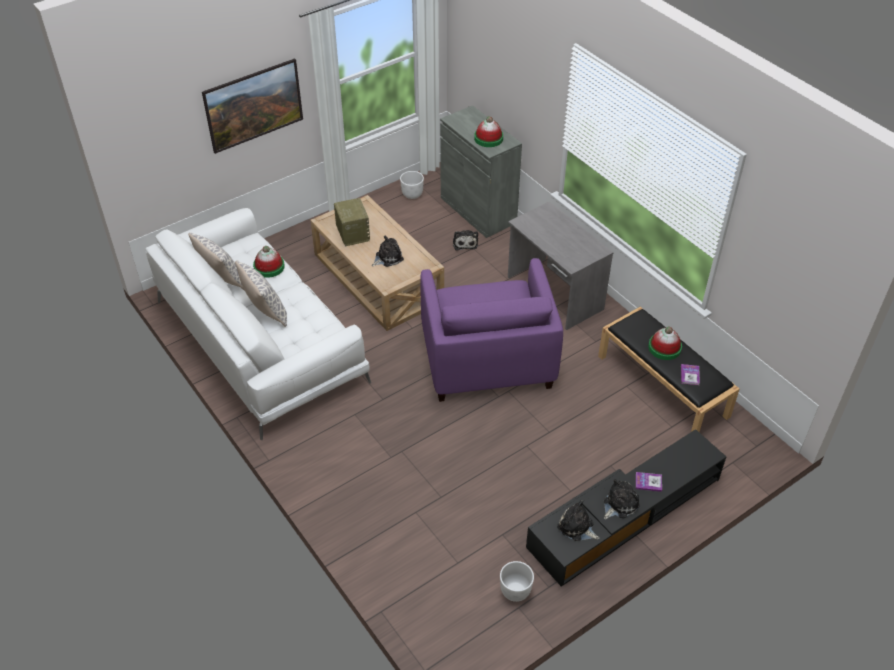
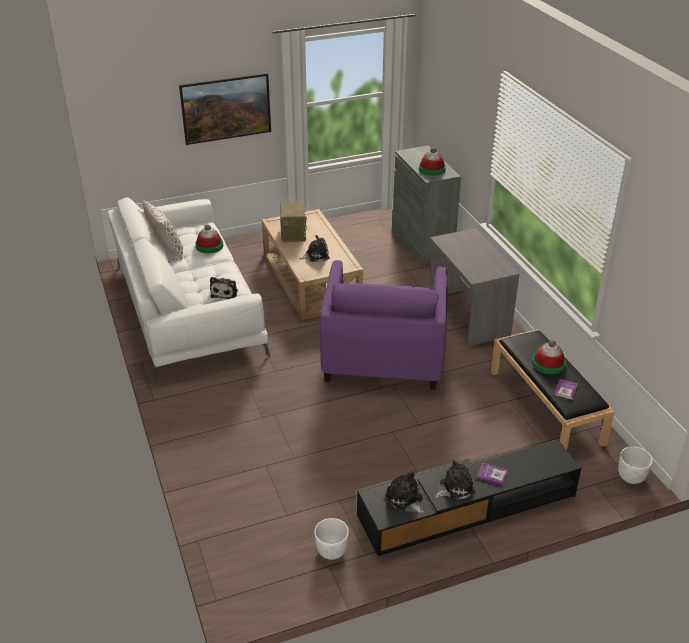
camera: 15 degrees right, 10 degrees down
pillow [235,260,287,327] -> none
white planter [400,171,424,199] -> white planter moved to [618,446,653,484]
plush toy [453,230,478,250] -> plush toy moved to [210,277,238,299]

